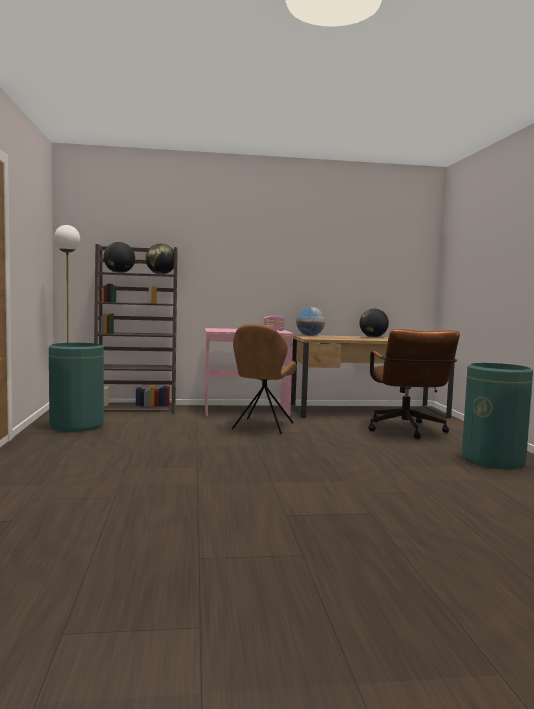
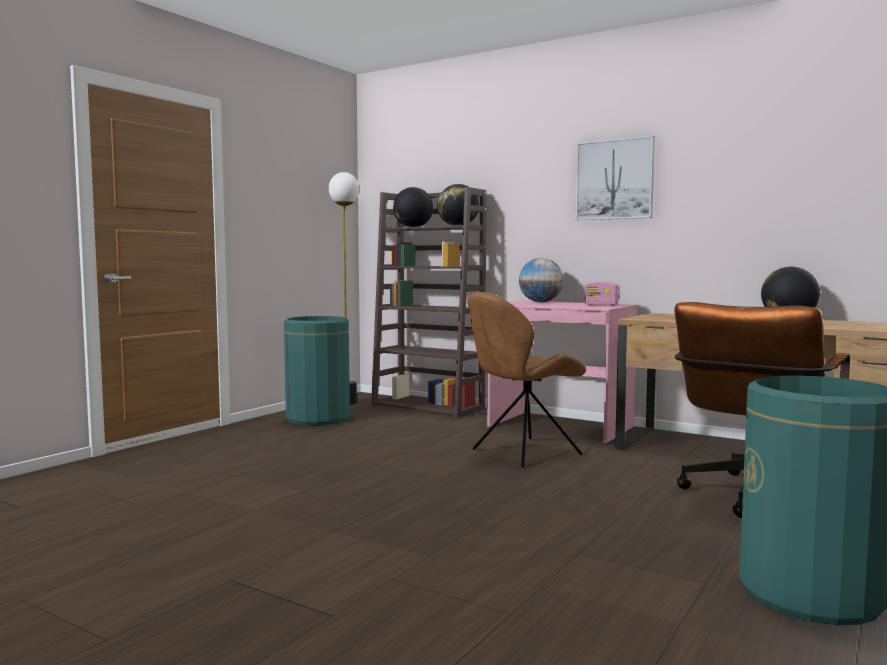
camera: 40 degrees right, 0 degrees up
globe [296,307,325,336] -> globe moved to [519,258,563,302]
none -> picture [575,136,655,220]

